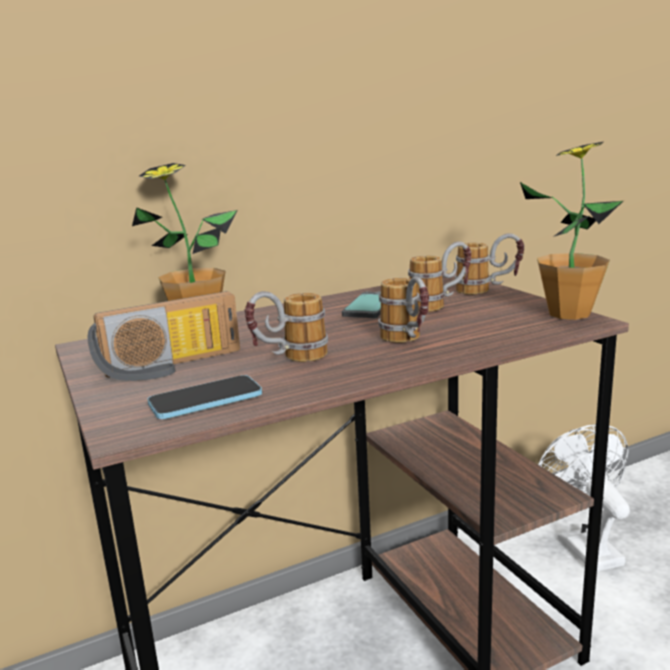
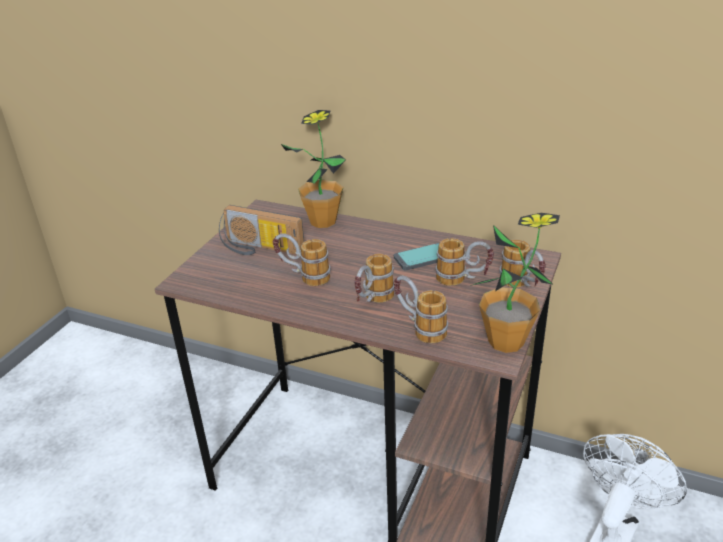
camera: 50 degrees right, 15 degrees up
phone [147,375,262,419] -> none
none -> mug [394,275,448,343]

